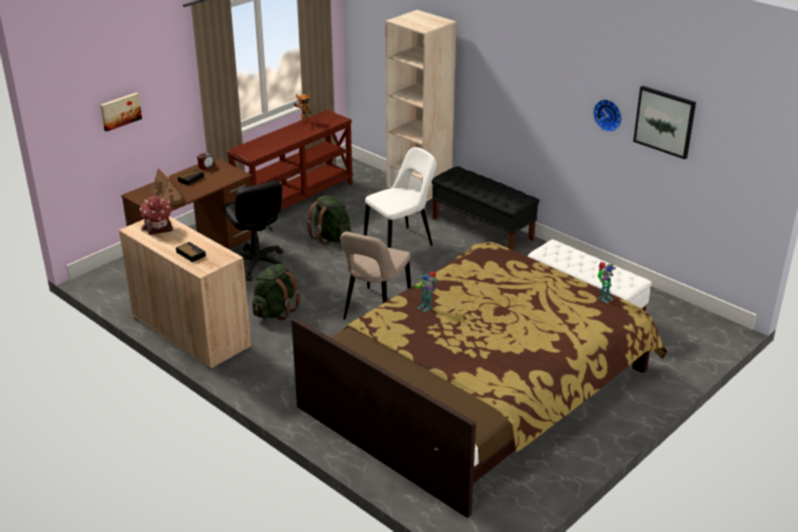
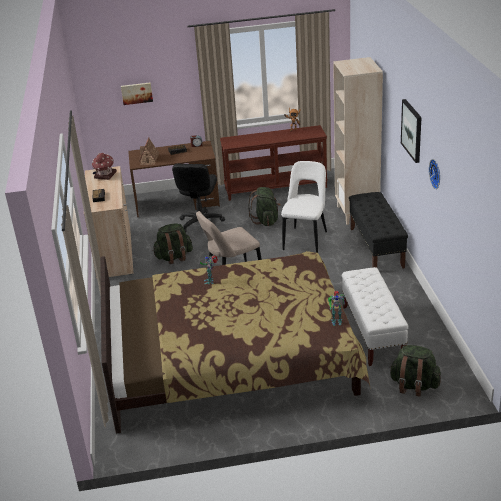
camera: 40 degrees right, 0 degrees up
white chair [364,147,437,248] -> white chair turned 75 degrees counterclockwise [281,161,327,253]
picture [633,86,696,159] -> picture moved to [401,99,422,163]
none -> green backpack [389,345,441,397]

